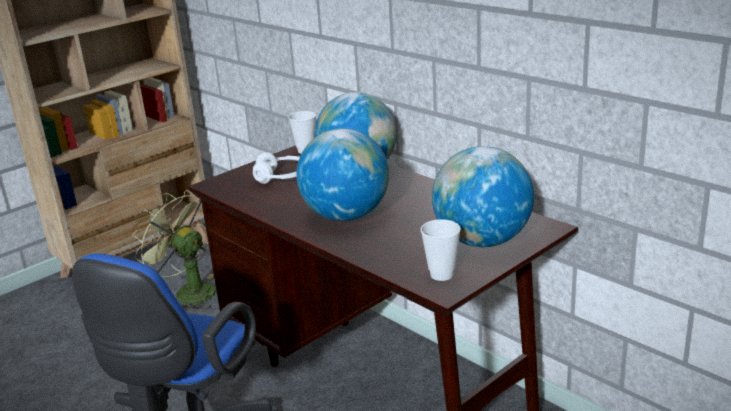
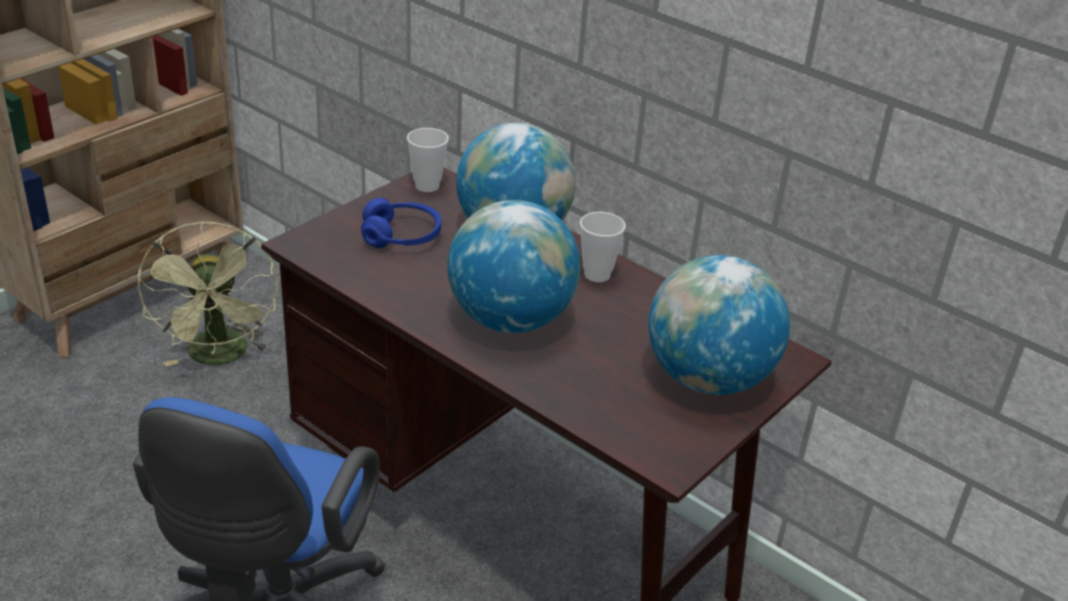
camera: 10 degrees left, 10 degrees up
green fan [132,190,216,311] -> green fan turned 135 degrees counterclockwise [138,221,278,367]
white headphones [253,152,300,184] -> blue headphones [361,198,441,248]
cup [421,219,461,281] -> cup moved to [580,212,626,282]

